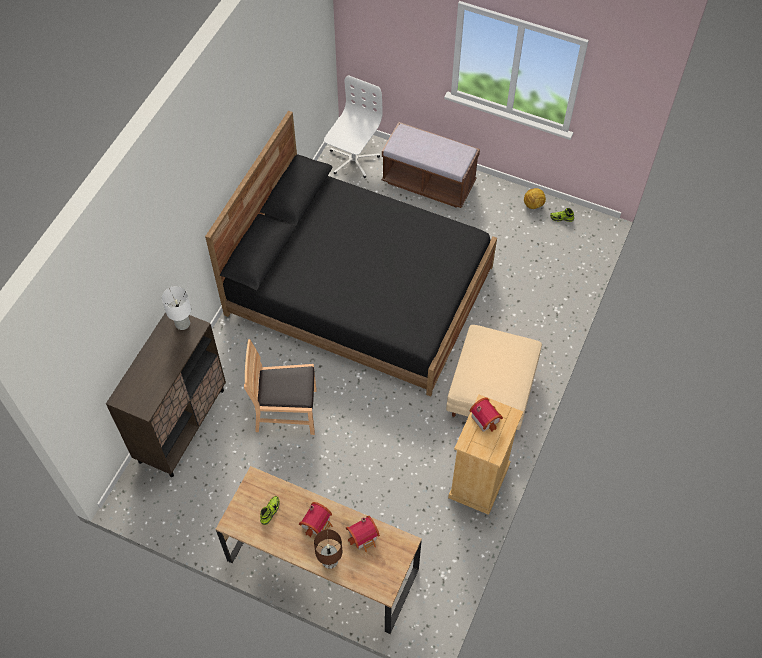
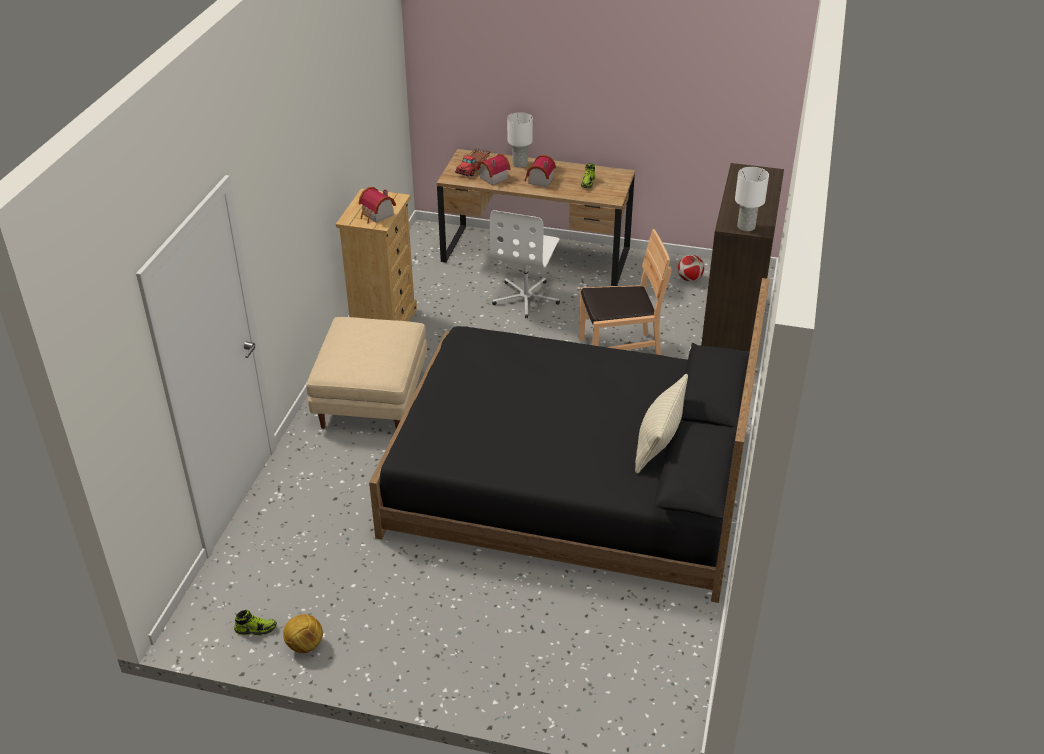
camera: 170 degrees right, 20 degrees down
brown table lamp [314,529,342,569] -> white table lamp [507,112,533,168]
white office chair [324,75,383,178] -> white office chair moved to [490,210,560,318]
brown bench [382,122,480,208] -> none
none -> toy truck [455,148,490,176]
none -> beige pillow [635,374,688,473]
none -> football [678,255,704,281]

